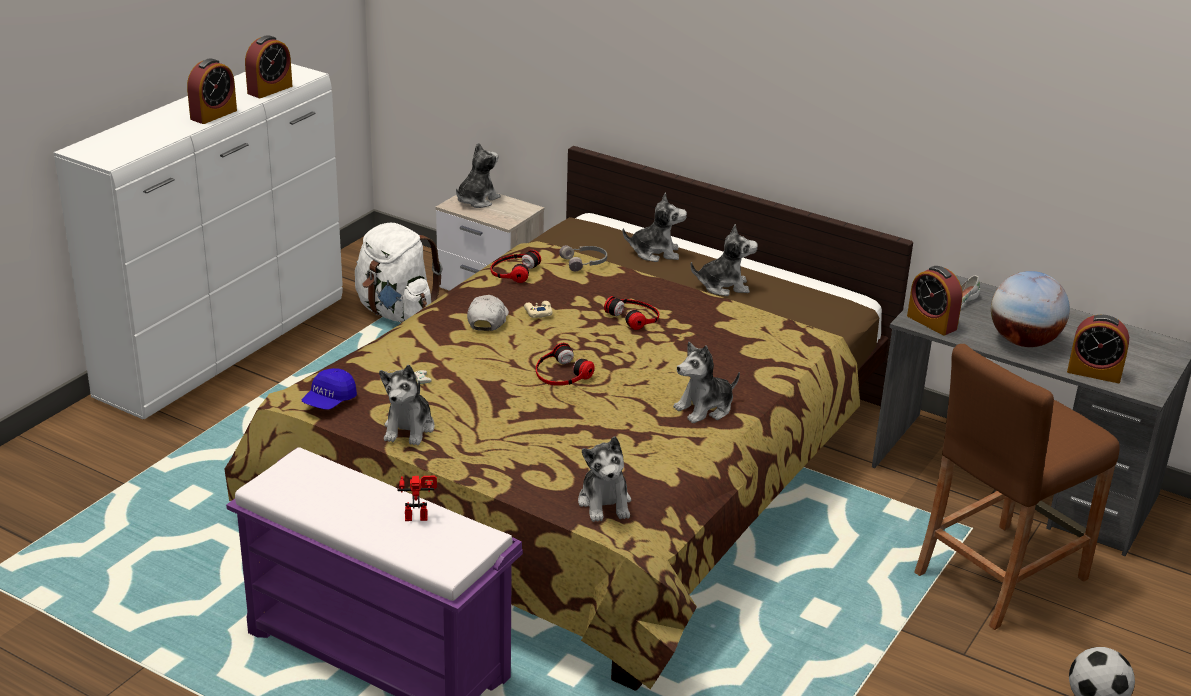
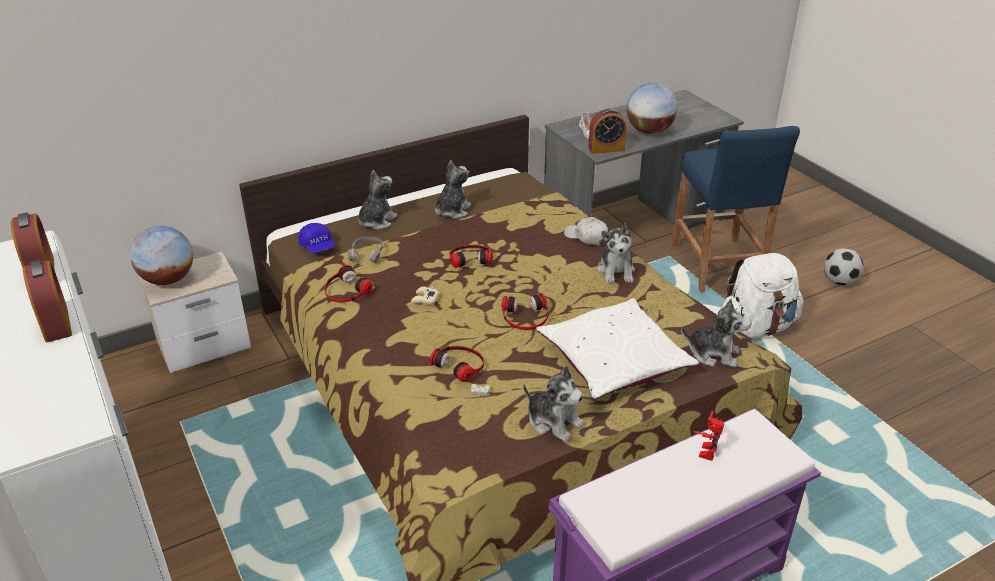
camera: 60 degrees left, 5 degrees up
blue cap [302,368,357,410] -> blue cap moved to [299,223,335,253]
white backpack [355,223,442,322] -> white backpack moved to [722,253,803,338]
plush toy [456,142,501,208] -> globe [130,226,193,285]
white cap [467,295,509,331] -> white cap moved to [564,217,608,246]
brown stool [914,344,1120,630] -> blue stool [672,126,800,293]
alarm clock [1067,314,1129,383] -> none
none -> headphones [430,346,484,382]
none -> white pillow [536,298,699,400]

